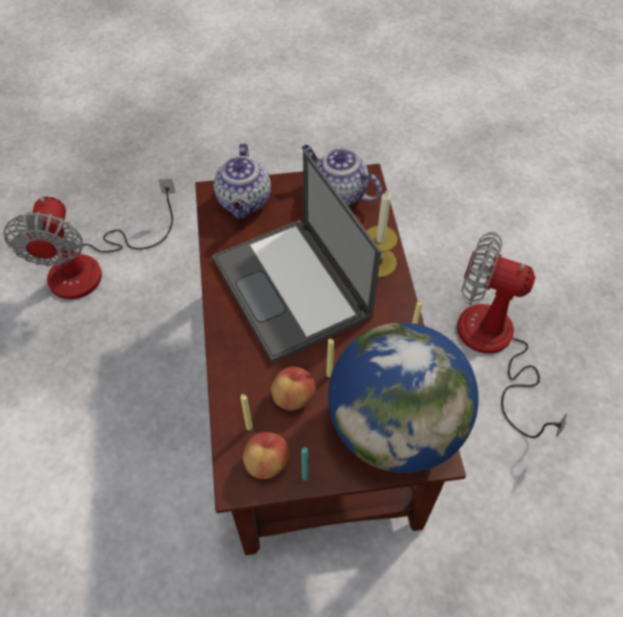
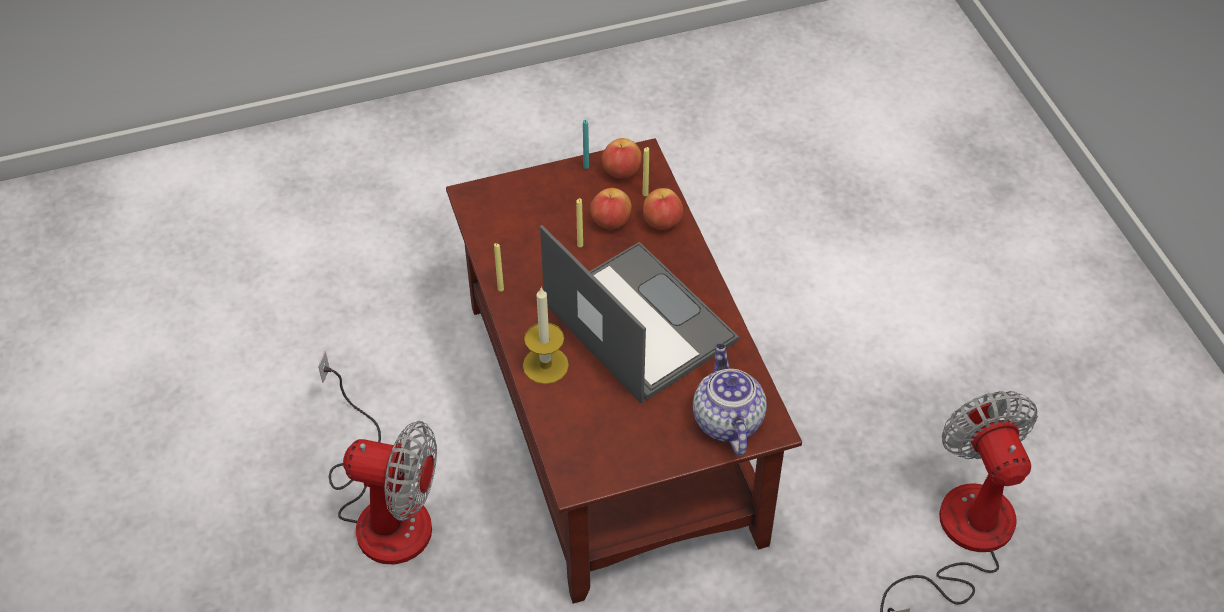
camera: 170 degrees right, 5 degrees down
teapot [302,145,382,206] -> none
globe [328,323,479,473] -> none
none -> apple [643,188,683,230]

